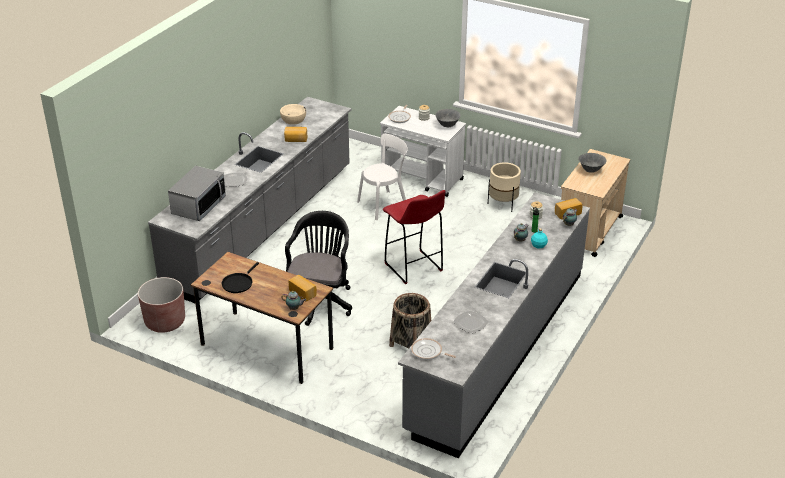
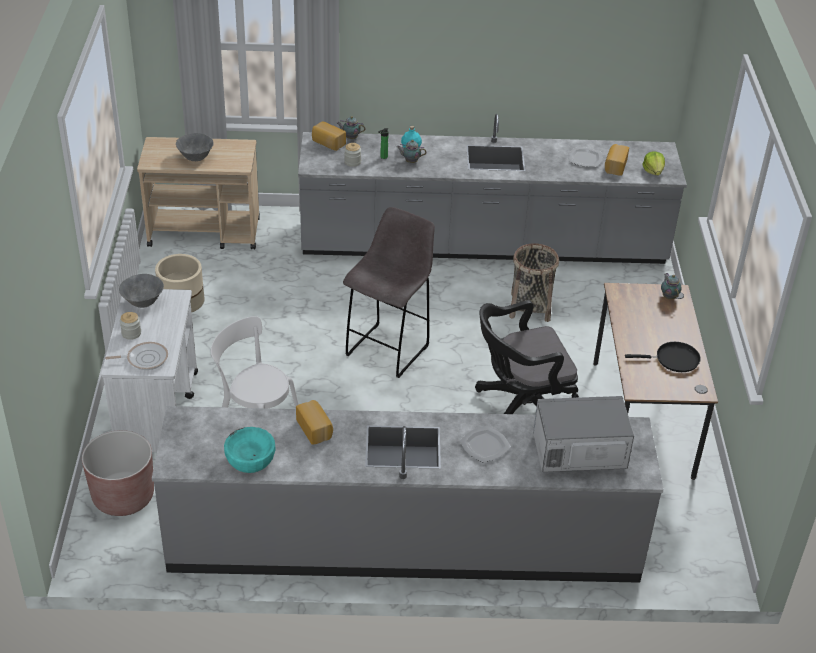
camera: 120 degrees left, 5 degrees up
brown planter [138,277,185,333] -> brown planter moved to [82,430,154,516]
beige bowl [280,104,306,125] -> turquoise bowl [224,427,275,473]
bread [288,275,317,301] -> bread moved to [605,144,629,176]
red stool [383,190,446,284] -> grey stool [343,207,435,378]
frying pan [411,338,456,360] -> lettuce [642,151,665,175]

